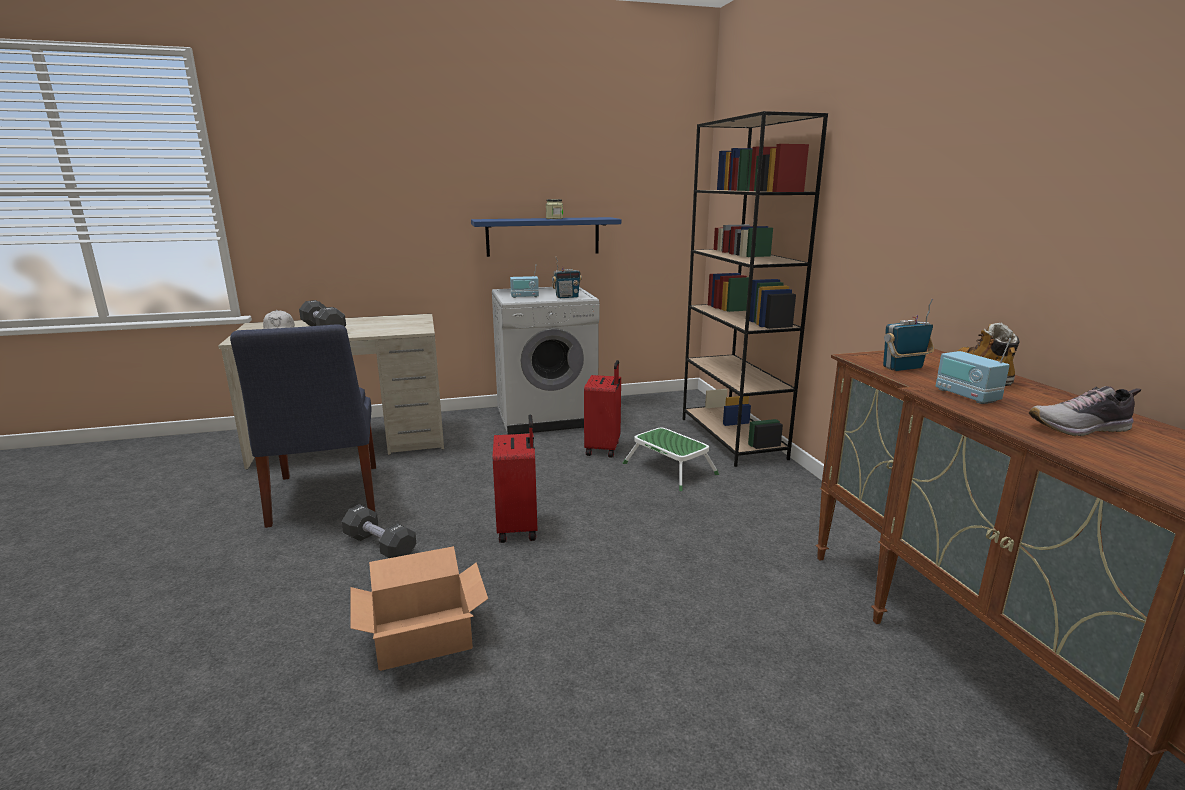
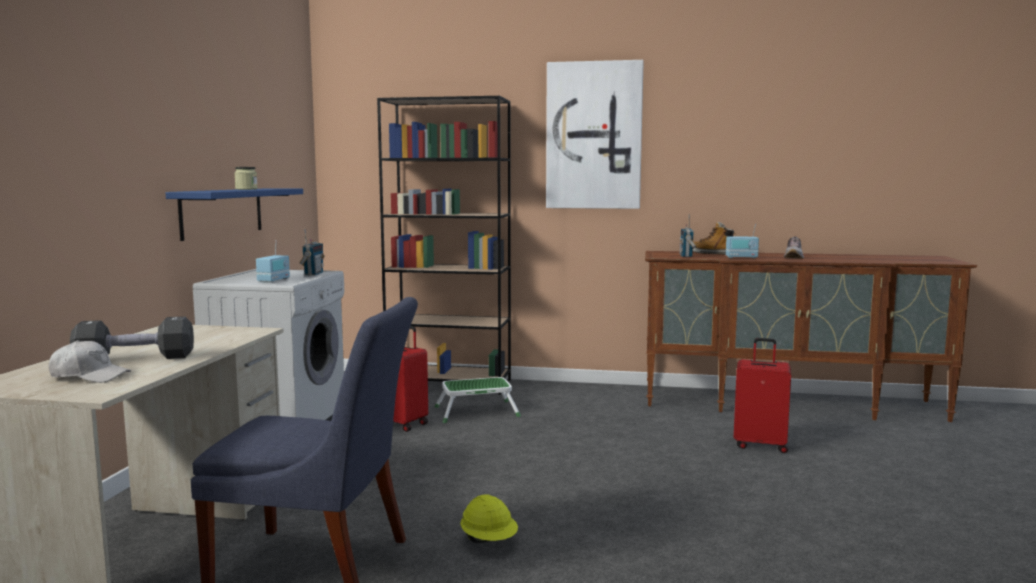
camera: 65 degrees left, 10 degrees down
black dumbbell [342,504,416,558] -> yellow hard hat [460,495,518,543]
cardboard box [350,546,488,671] -> none
red suitcase [493,414,538,543] -> red suitcase moved to [734,338,791,453]
none -> picture [546,60,644,209]

